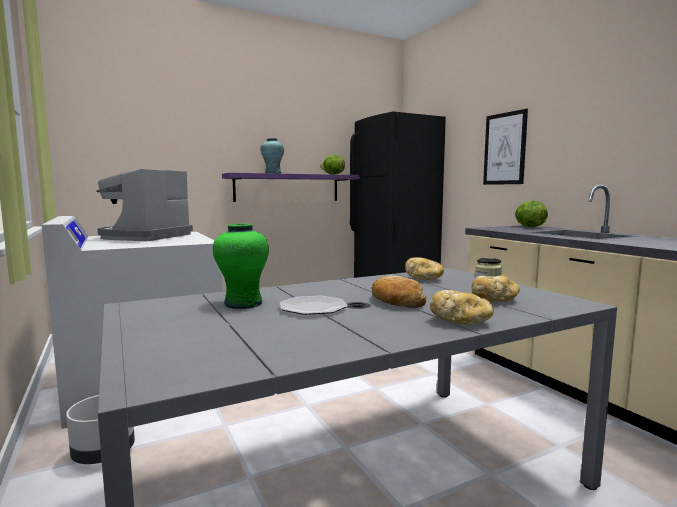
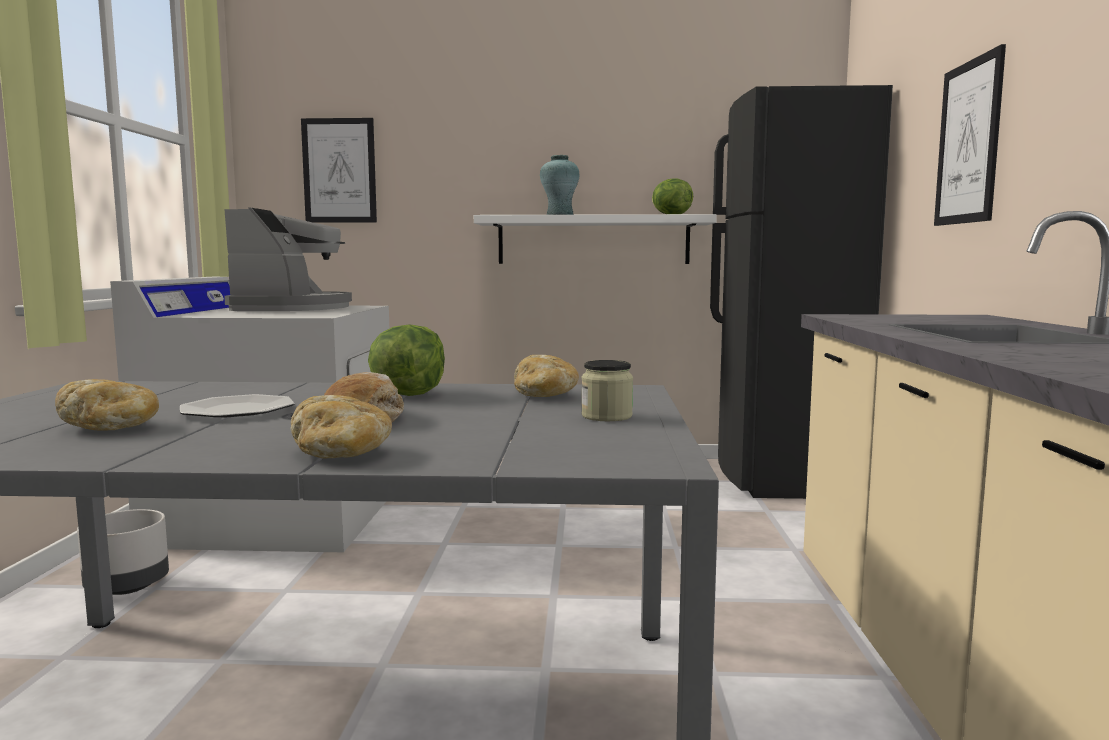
camera: 30 degrees right, 0 degrees up
coffee machine [97,169,193,241] -> coffee machine turned 135 degrees clockwise [224,208,352,311]
green vase [213,223,269,309] -> none
purple shelf [222,173,359,202] -> white shelf [474,214,717,264]
bread [471,275,520,302] -> bread moved to [55,379,159,431]
lettuce [515,201,548,227] -> lettuce moved to [368,325,445,396]
none -> picture [301,118,377,223]

